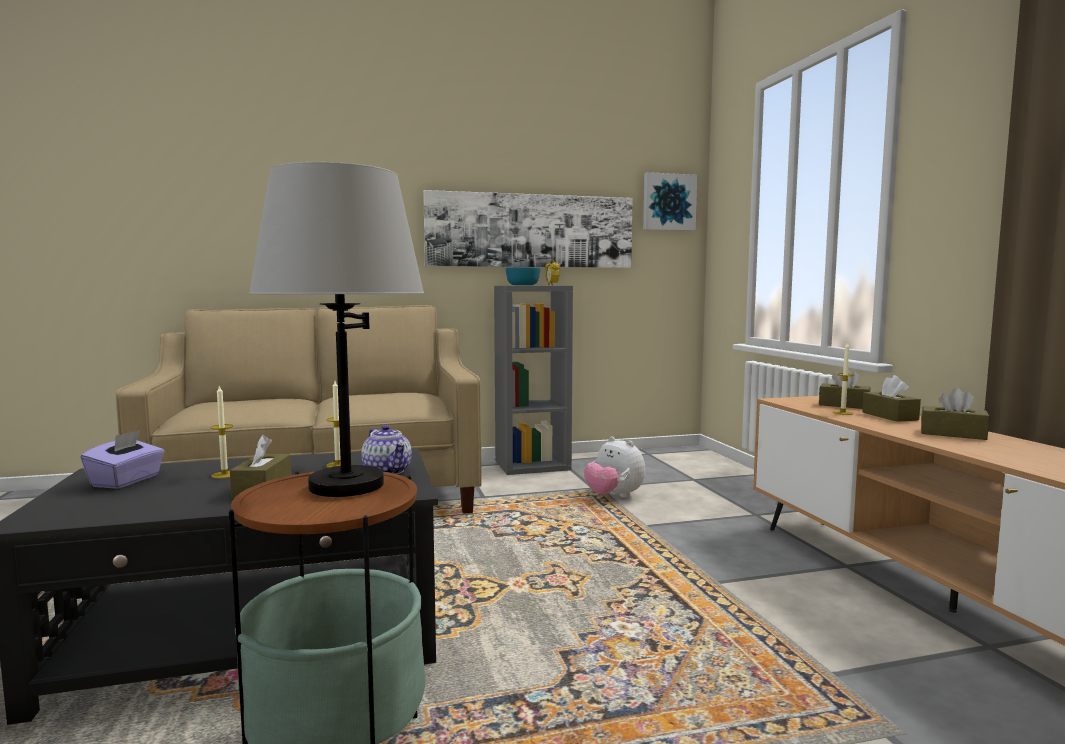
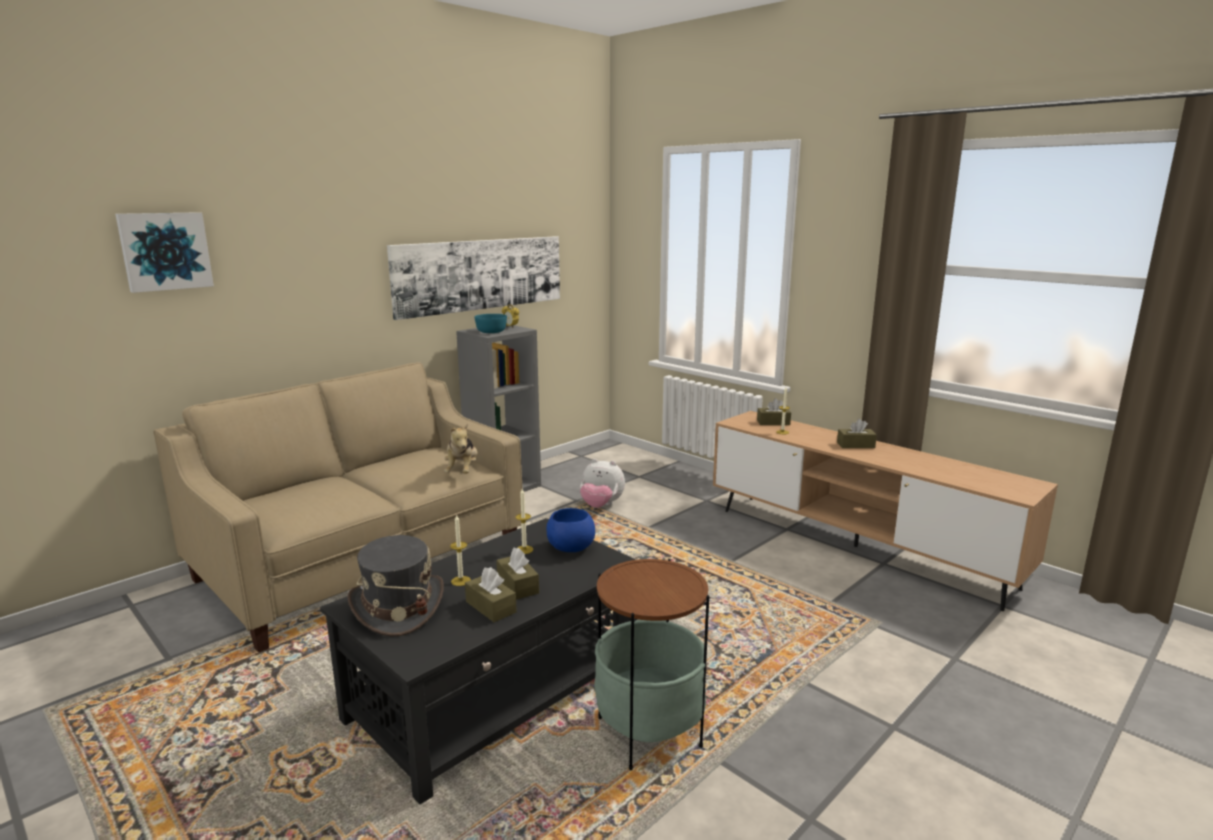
camera: 30 degrees left, 10 degrees up
purple tissue box [80,430,165,489] -> grey hat [347,535,444,636]
grey table lamp [249,162,424,497] -> none
teapot [361,424,412,474] -> blue bowl [547,508,595,552]
picture [643,172,697,231] -> picture moved to [115,212,214,293]
brown tissue box [862,375,921,422] -> brown tissue box moved to [465,567,517,622]
none -> plush toy [444,423,478,474]

